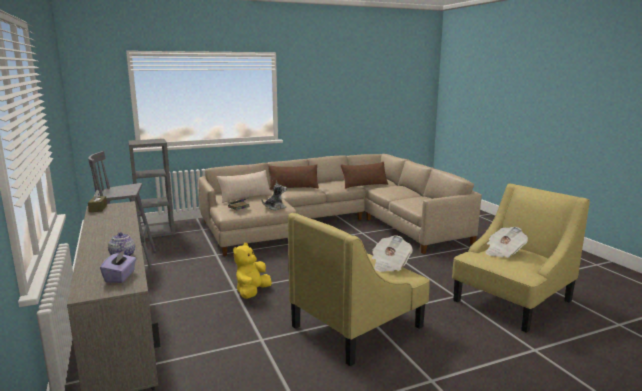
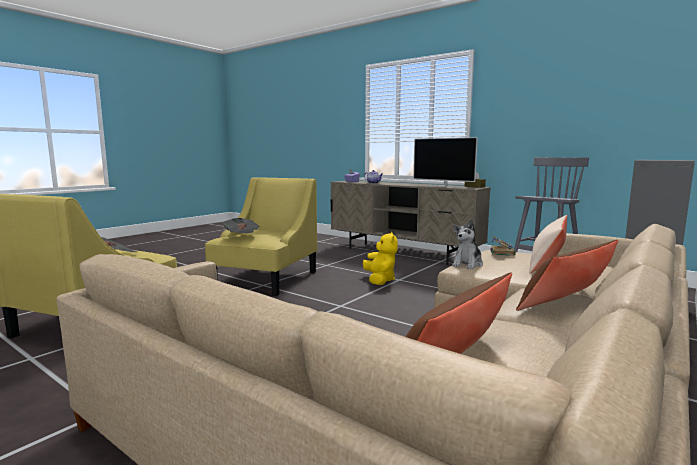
camera: 150 degrees right, 5 degrees down
none -> television [413,137,478,187]

